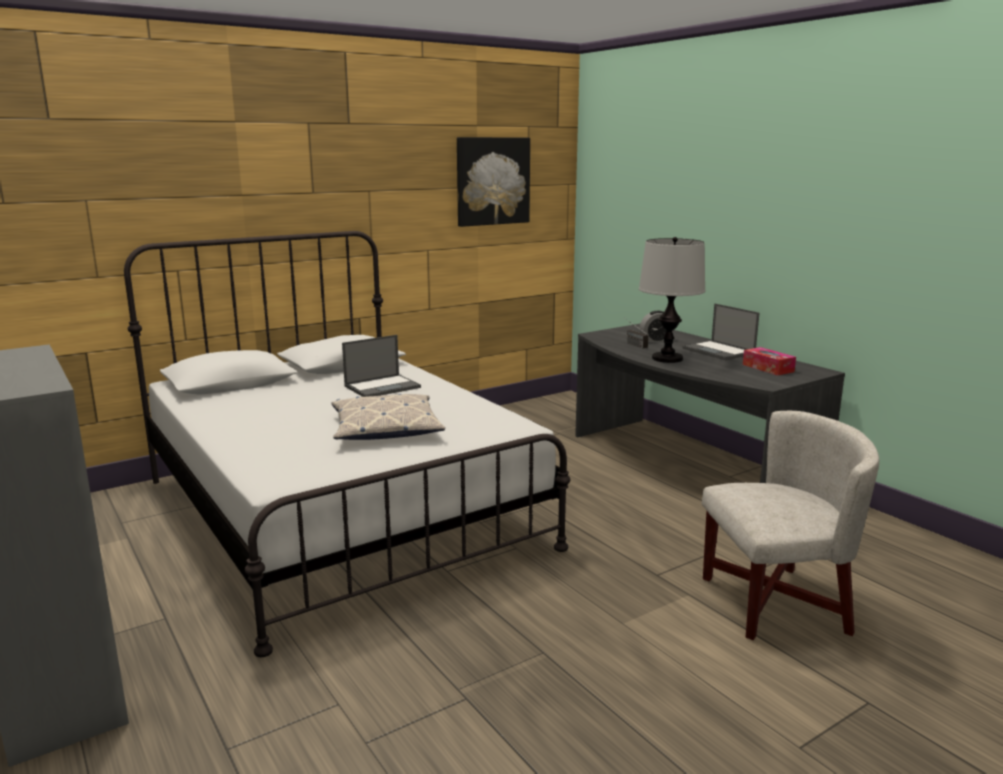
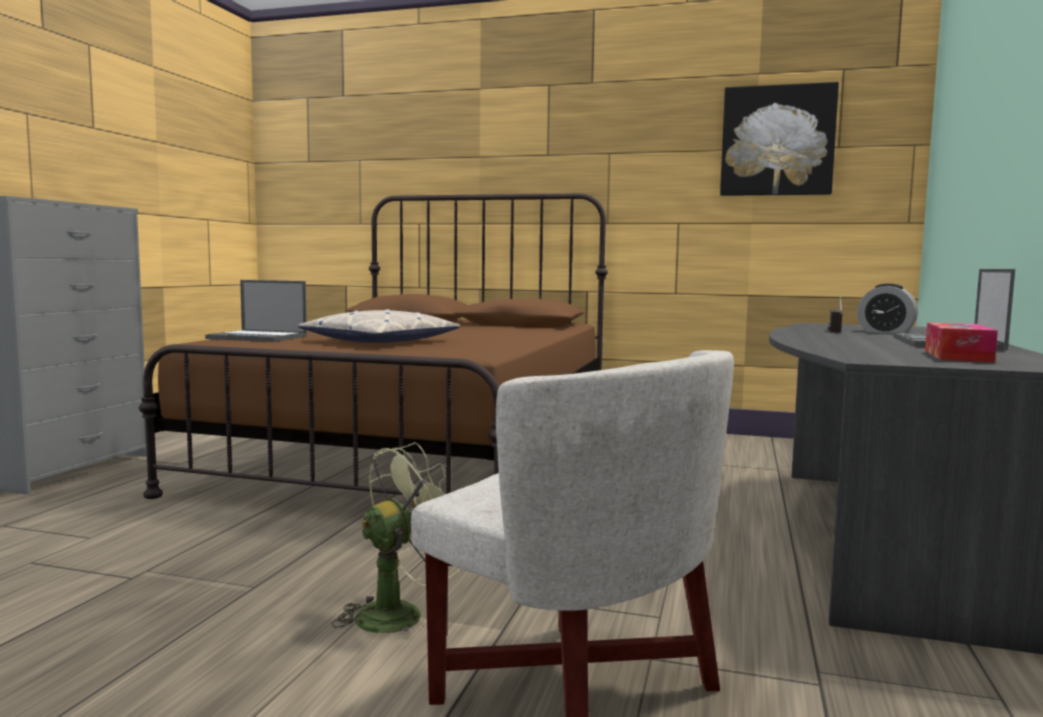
camera: 50 degrees right, 10 degrees down
white bed [124,231,571,657] -> brown bed [139,193,608,499]
laptop [342,335,421,397] -> laptop moved to [205,280,307,342]
table lamp [639,237,705,363] -> none
none -> green fan [332,442,459,633]

